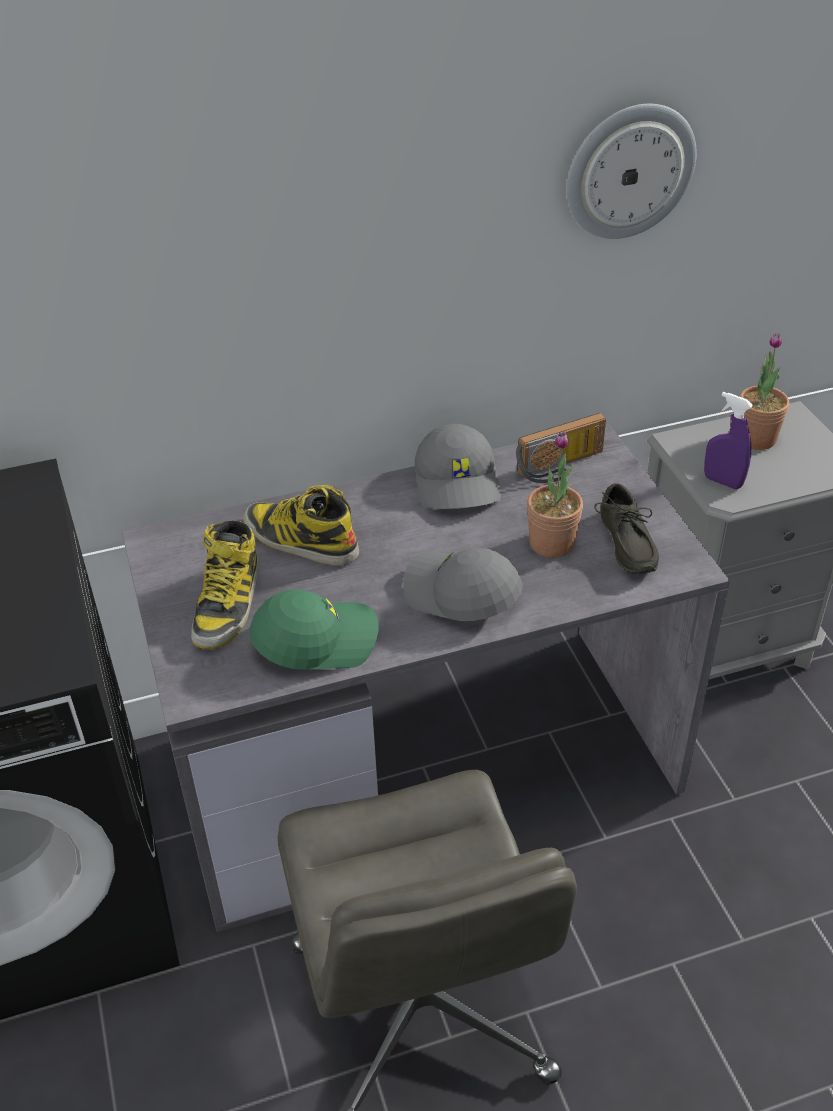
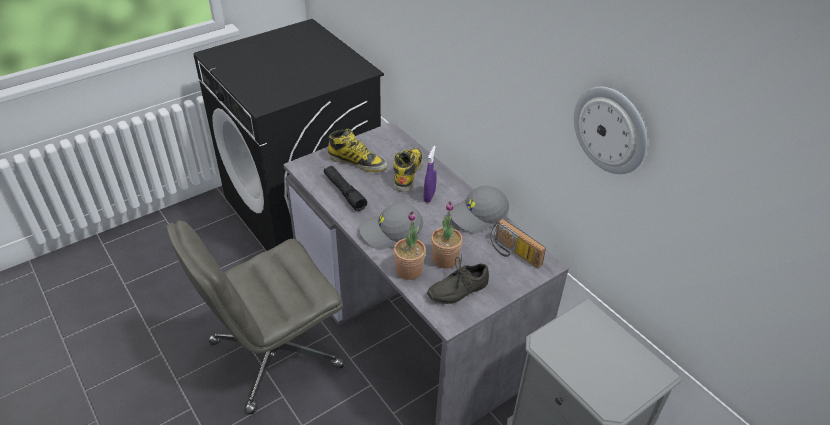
camera: 70 degrees right, 0 degrees up
boot [191,520,259,650] -> boot turned 150 degrees counterclockwise [327,129,387,172]
green cap [249,590,379,670] -> black flashlight [324,166,367,211]
grey cap [403,548,523,621] -> grey cap turned 120 degrees counterclockwise [359,203,423,250]
purple spray bottle [704,392,753,489] -> purple spray bottle moved to [424,146,437,203]
potted plant [740,333,789,450] -> potted plant moved to [394,211,426,280]

